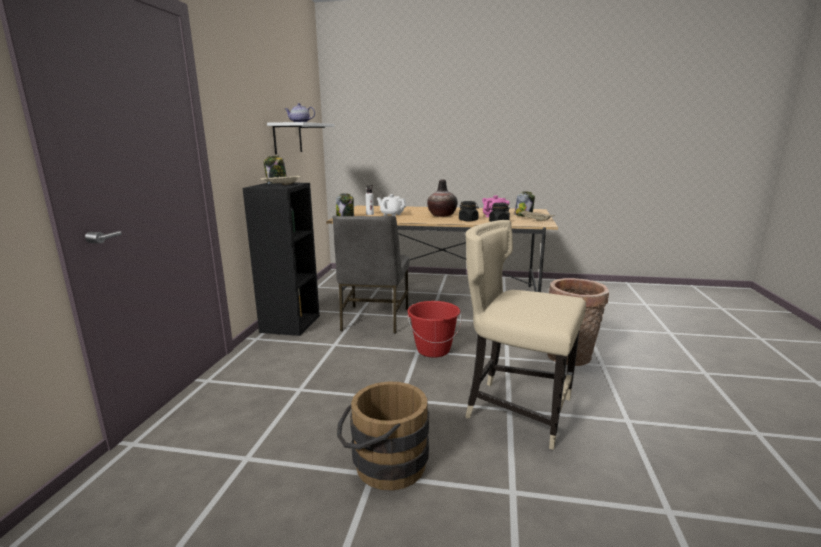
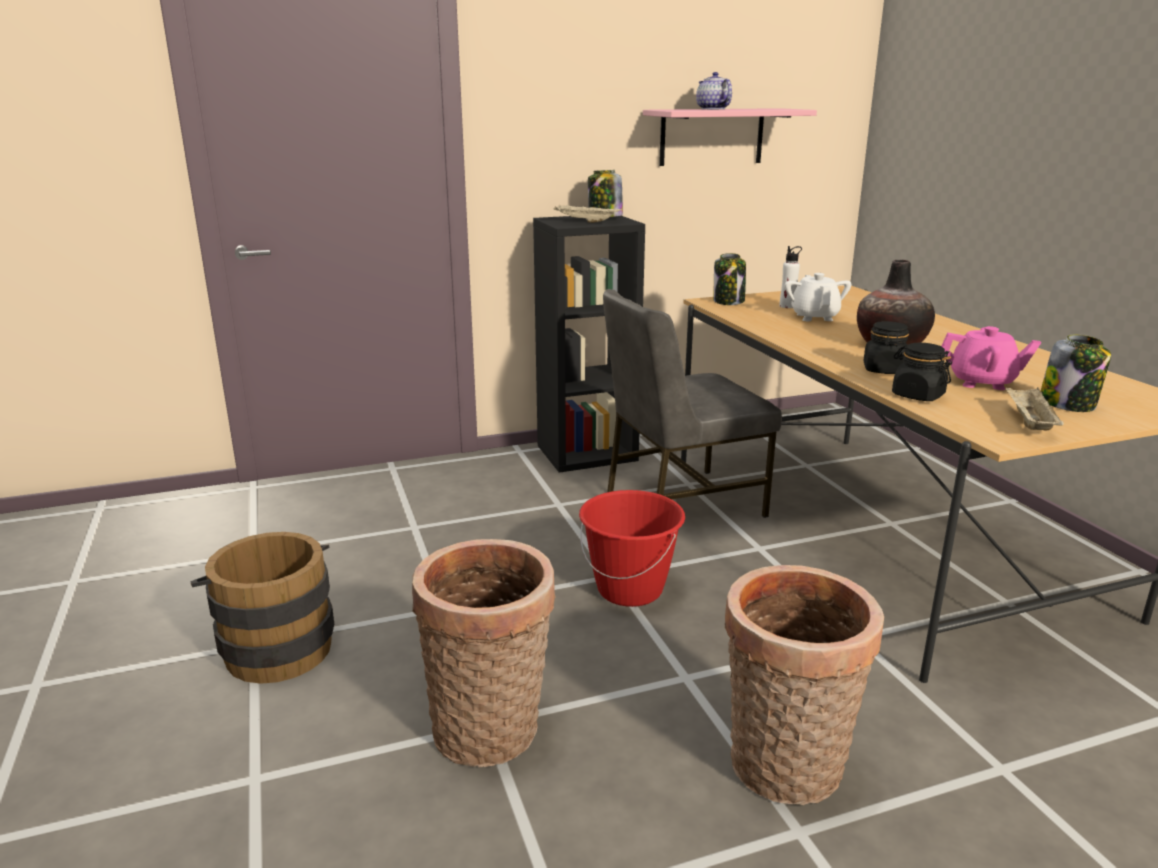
camera: 60 degrees right, 5 degrees up
white shelf [267,122,335,154] -> pink shelf [643,108,817,166]
beige chair [466,220,586,450] -> basket [412,539,556,767]

